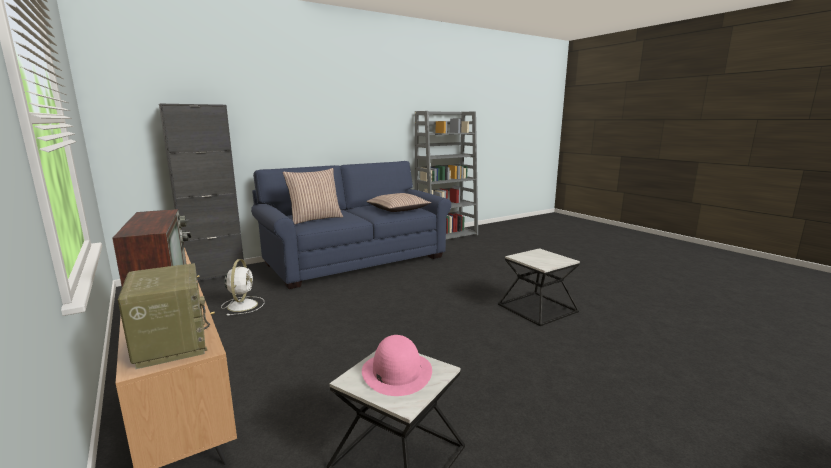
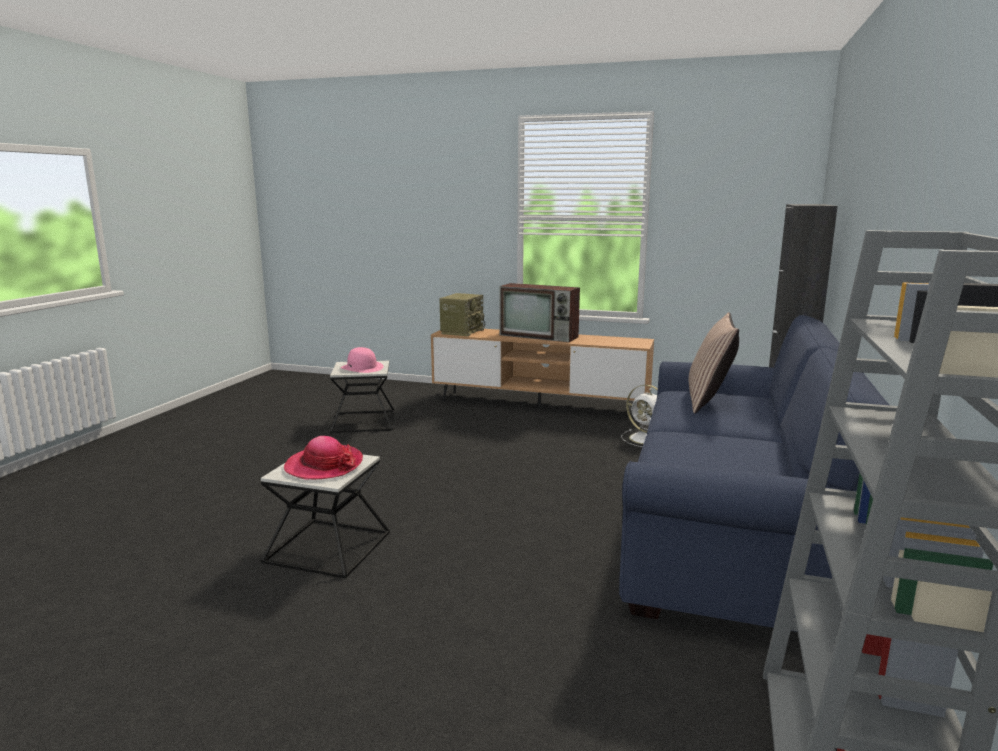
camera: 140 degrees right, 0 degrees up
radio [118,263,210,369] -> radio turned 90 degrees counterclockwise [440,293,485,336]
pillow [366,193,431,212] -> none
none -> hat [284,436,363,480]

